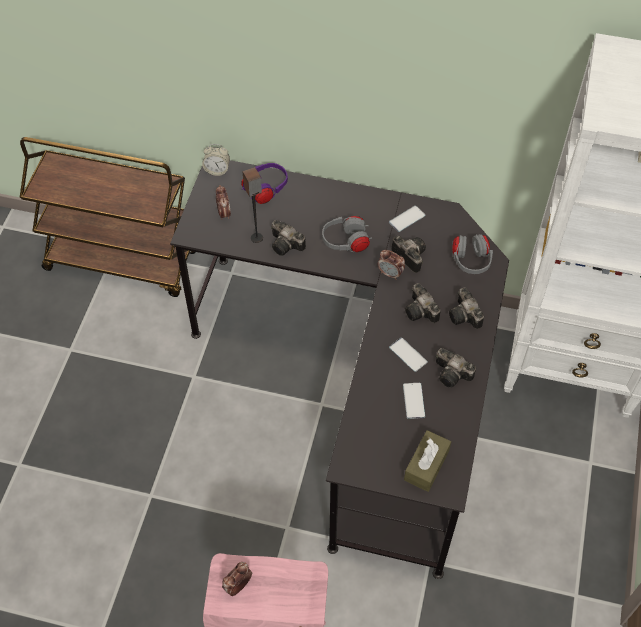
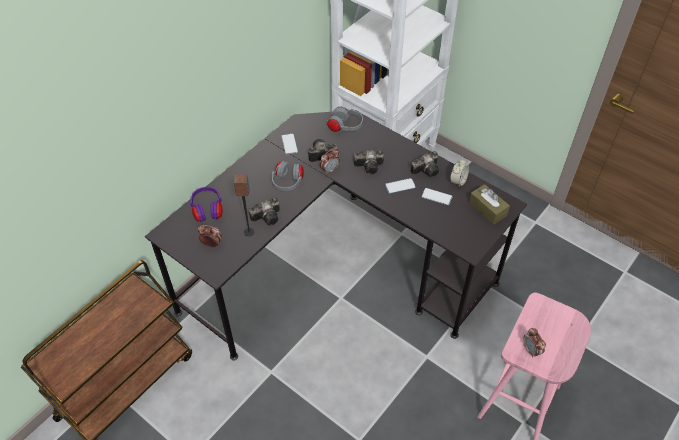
camera: 65 degrees left, 5 degrees down
alarm clock [202,144,230,176] -> alarm clock moved to [450,159,469,187]
camera [449,287,484,329] -> none

